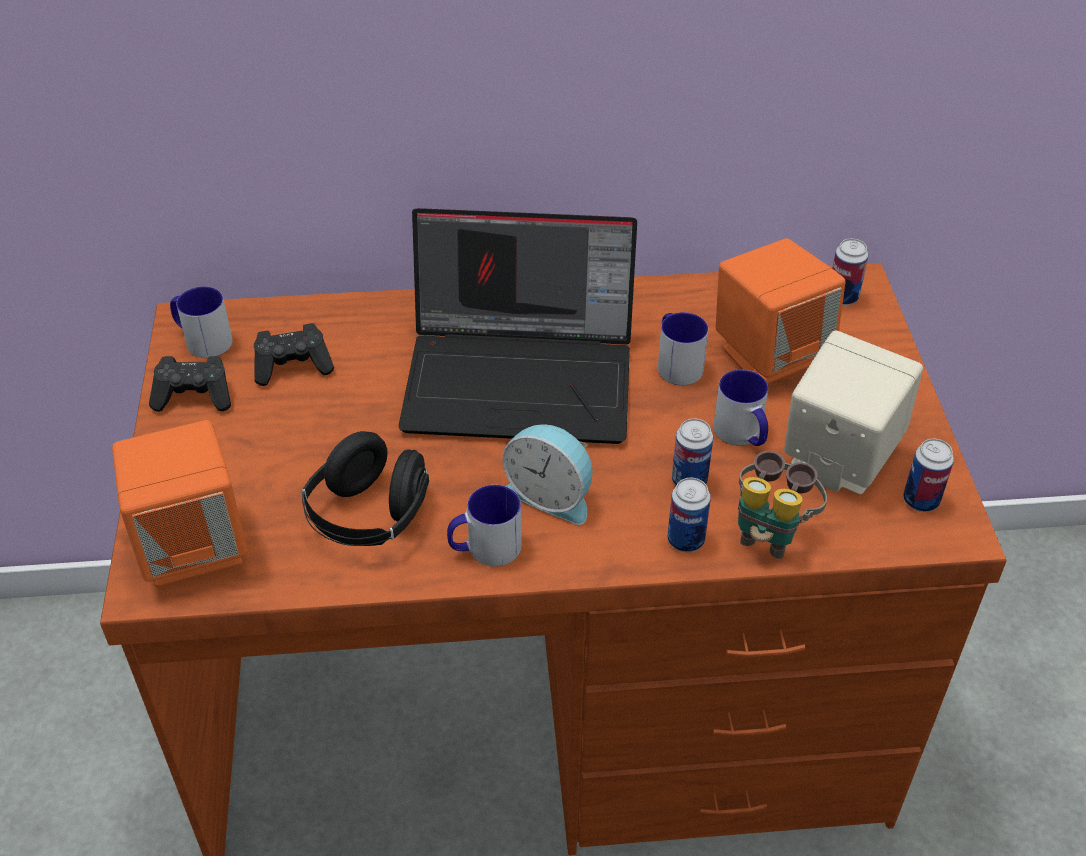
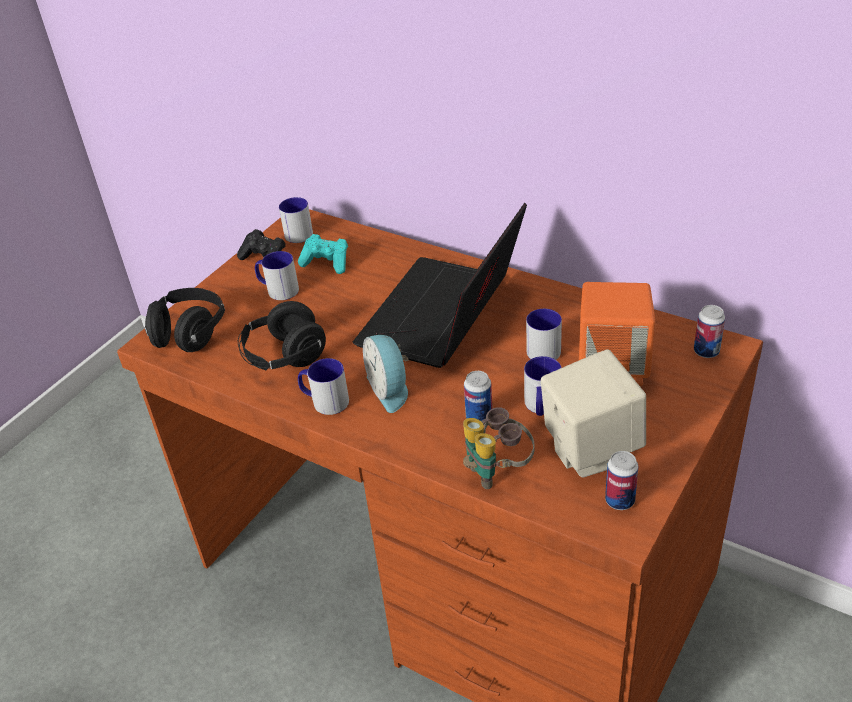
camera: 40 degrees right, 5 degrees down
orange speaker [112,420,248,587] -> black headphones [145,288,225,352]
black game controller [254,323,334,386] -> turquoise game controller [298,234,348,274]
laptop [399,208,637,444] -> laptop turned 75 degrees clockwise [353,203,527,368]
can [667,478,711,552] -> none
none -> mug [255,251,299,300]

